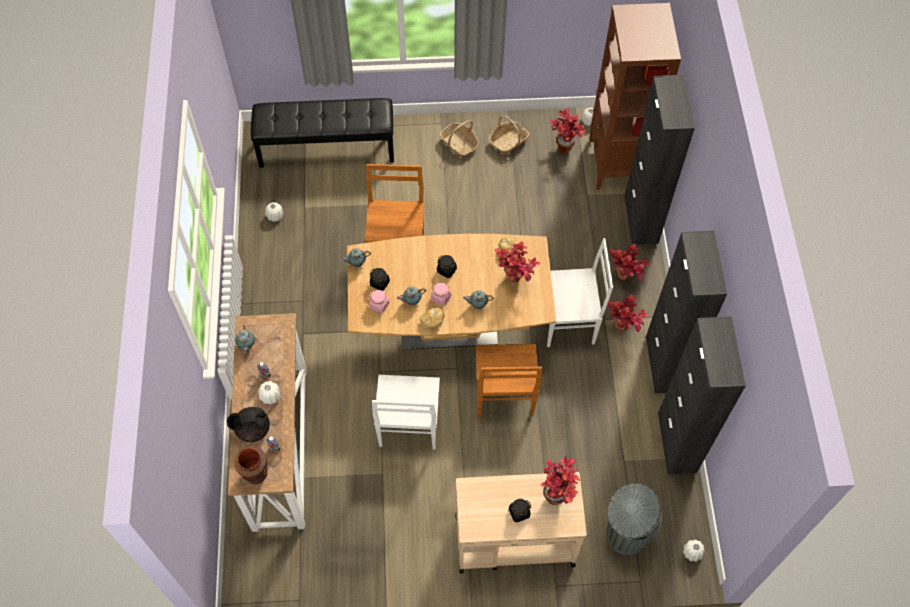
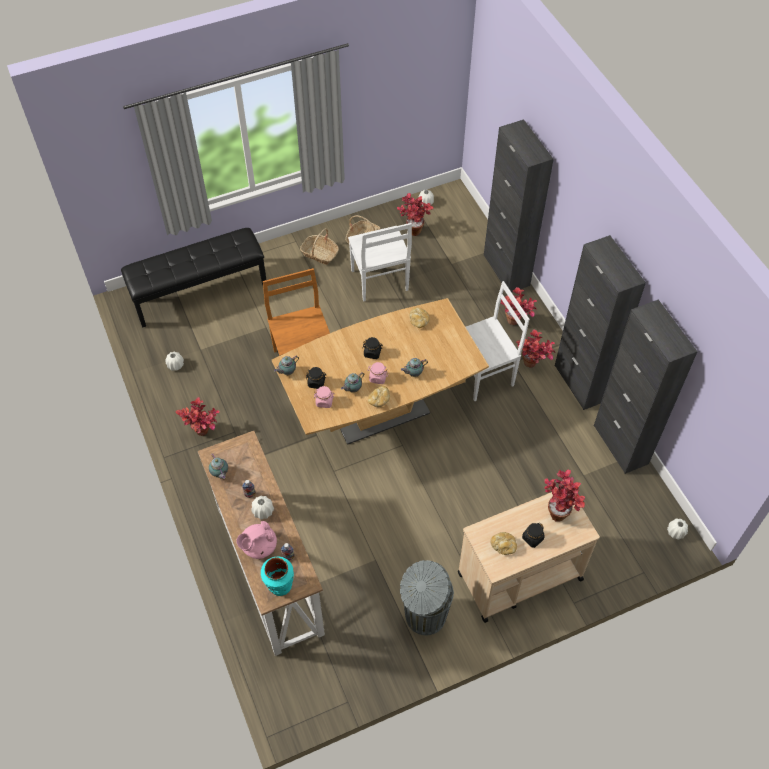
camera: 20 degrees left, 5 degrees down
black teapot [227,407,270,442] -> pink teapot [236,521,277,559]
brown vase [234,446,268,484] -> turquoise vase [261,557,294,596]
white chair [372,375,440,449] -> white chair moved to [348,223,412,302]
brown chair [476,344,542,417] -> none
potted plant [495,241,540,282] -> potted plant moved to [175,397,220,436]
brown bookcase [589,3,681,190] -> none
grey trash can [606,483,662,555] -> grey trash can moved to [400,560,454,635]
none -> bread [490,532,517,555]

